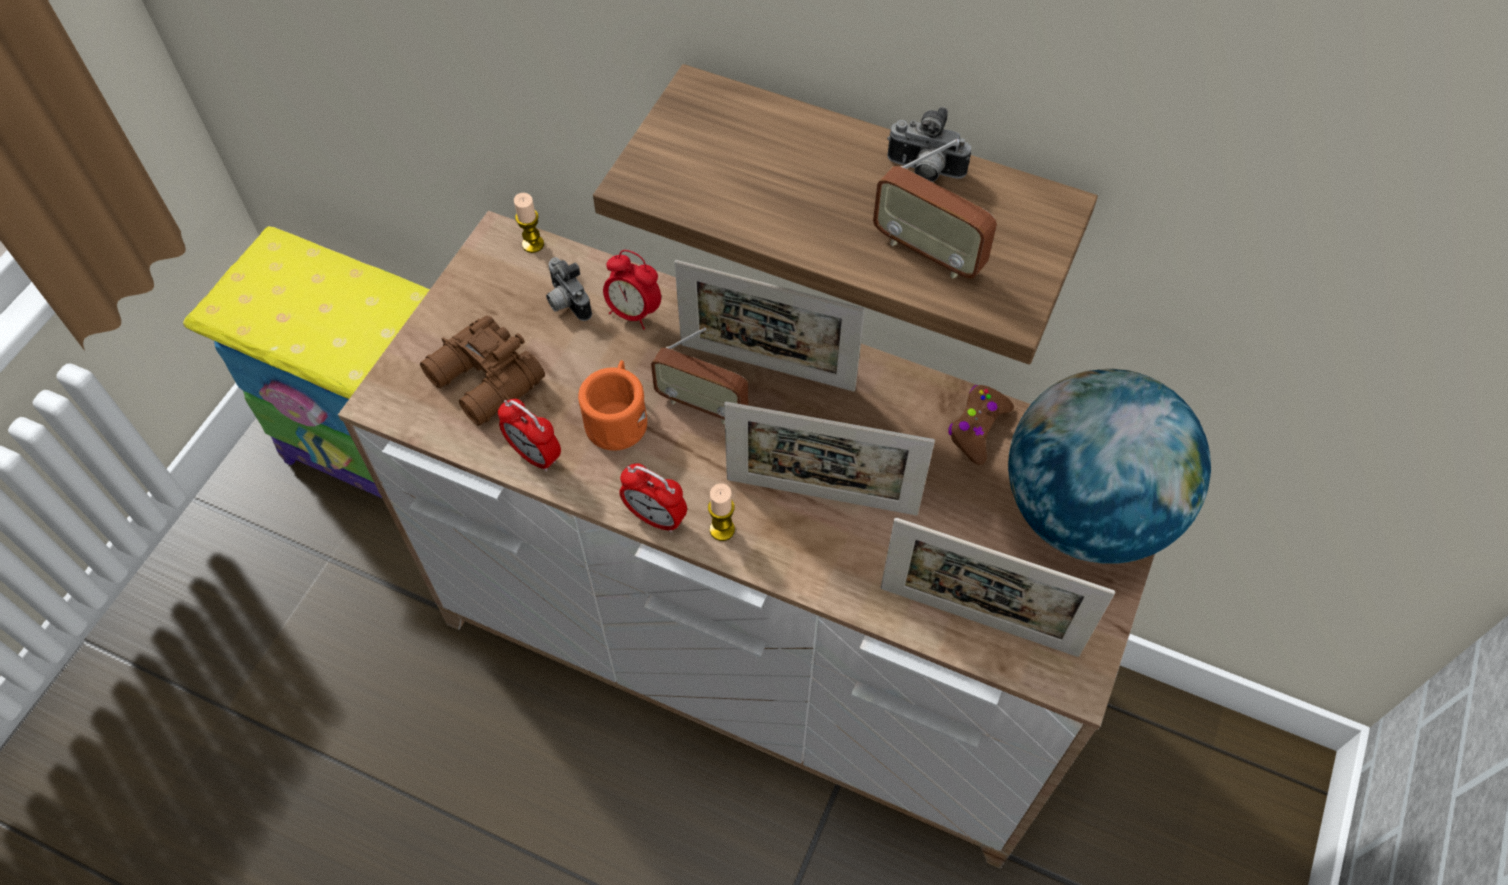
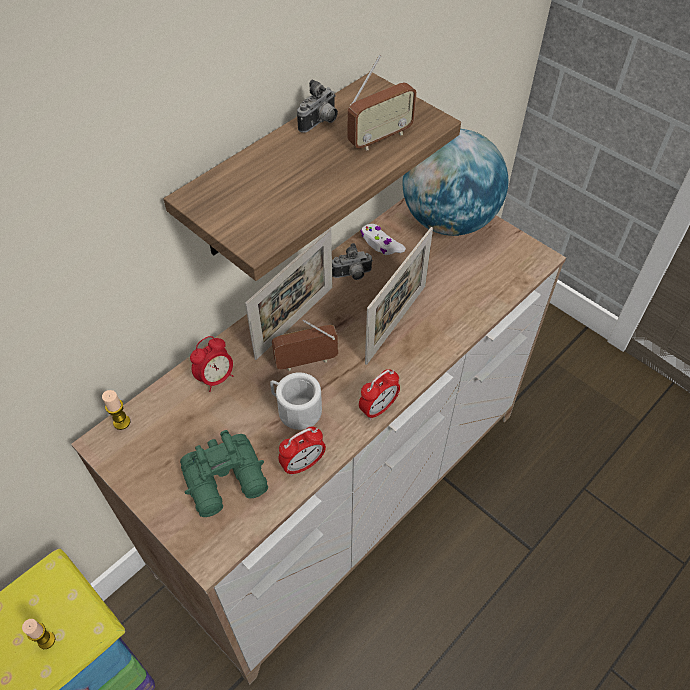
camera: 70 degrees left, 5 degrees down
brown binoculars [420,315,545,426] -> green binoculars [180,430,268,517]
camera [546,257,592,321] -> camera moved to [332,243,373,280]
orange mug [578,360,647,451] -> white mug [270,372,322,430]
radio [651,328,748,424] -> radio turned 150 degrees counterclockwise [272,320,338,371]
candle [708,483,735,541] -> candle moved to [22,619,55,649]
picture frame [881,517,1115,657] -> none
brown game controller [948,385,1014,465] -> white game controller [360,224,406,255]

